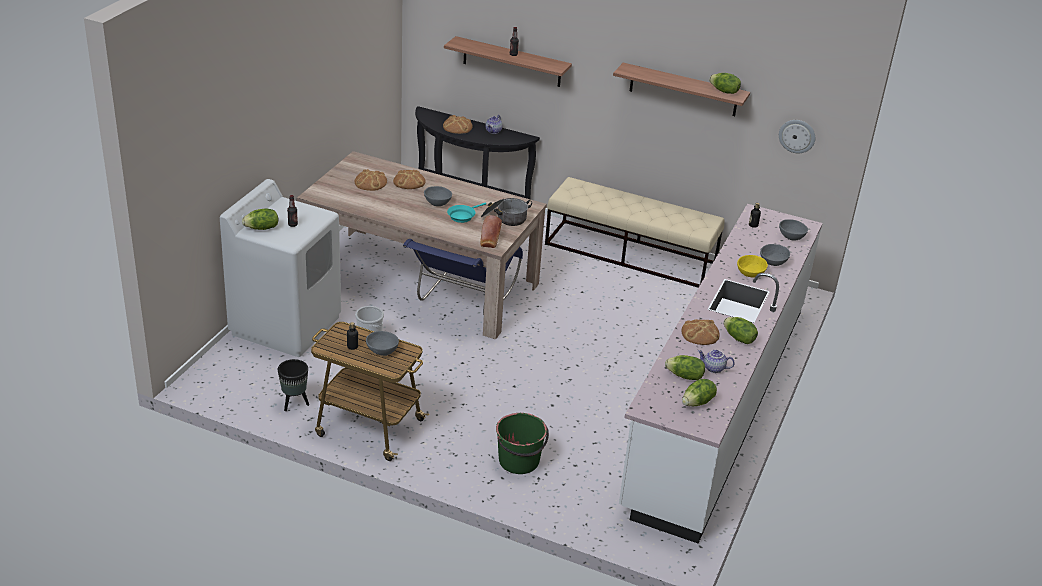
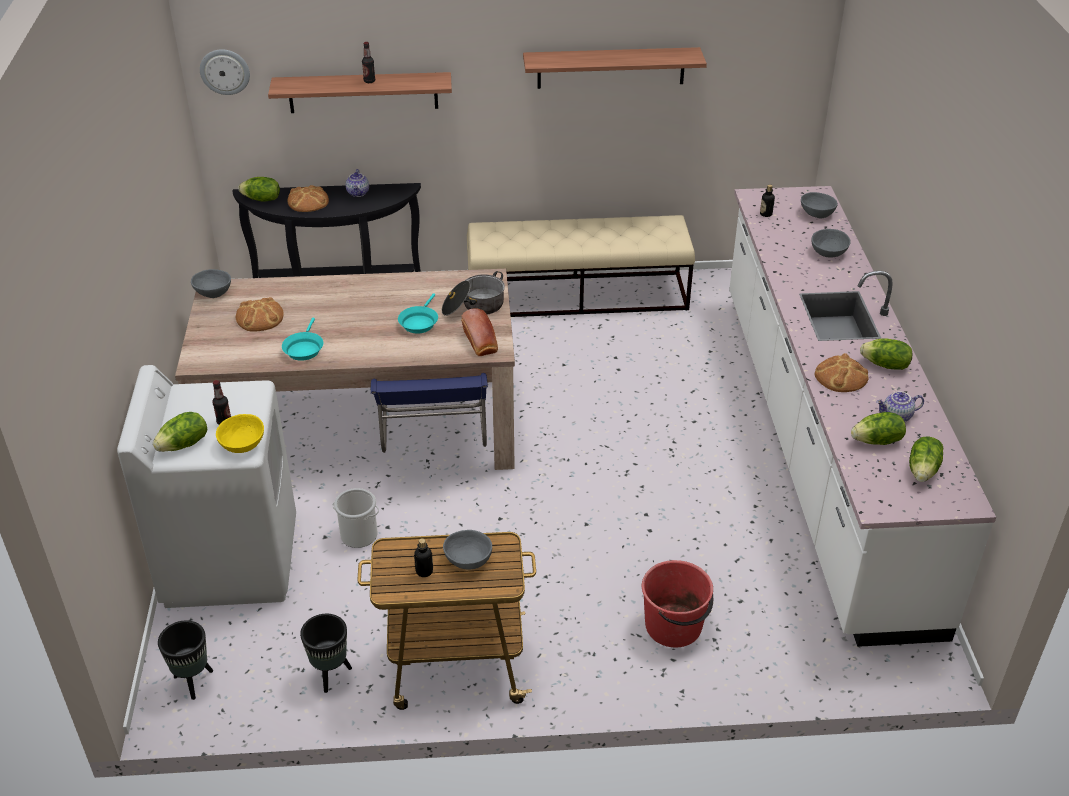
camera: 25 degrees left, 5 degrees up
bread [393,170,426,189] -> none
grey bowl [424,186,452,206] -> grey bowl moved to [191,269,231,298]
green bucket [496,413,549,474] -> red bucket [642,560,713,647]
lettuce [709,73,741,94] -> lettuce moved to [238,177,280,202]
yellow bowl [737,255,768,278] -> yellow bowl moved to [216,414,264,453]
wall clock [779,120,815,153] -> wall clock moved to [200,49,250,95]
none -> black planter [158,620,213,700]
none -> turquoise frying pan [282,318,323,361]

